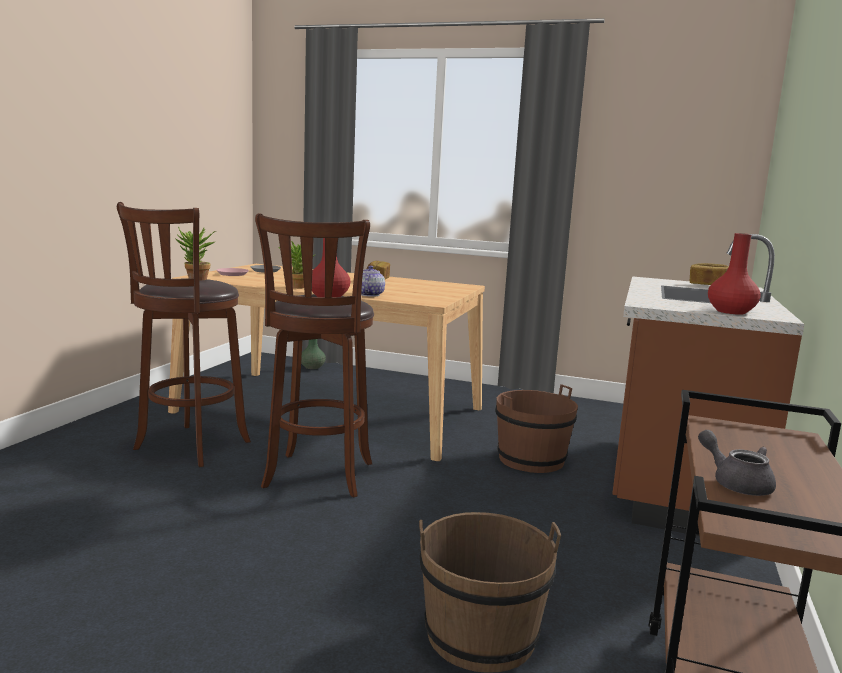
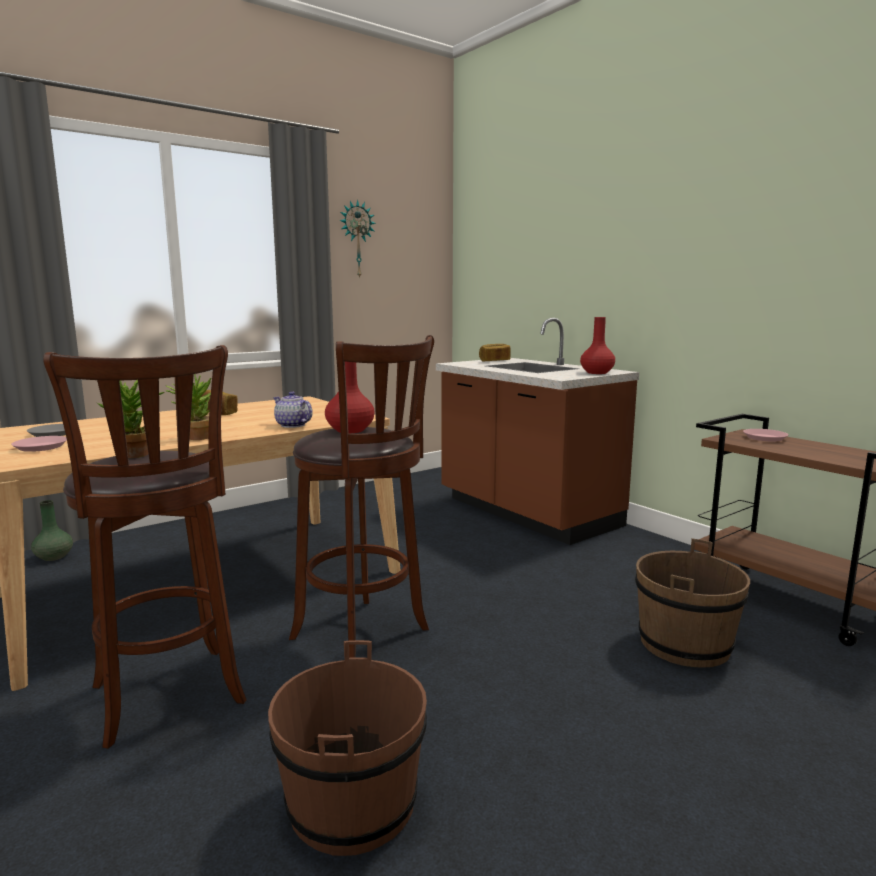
camera: 55 degrees left, 0 degrees up
brown bucket [495,384,578,473] -> brown bucket moved to [268,640,427,856]
grey teapot [698,430,776,496] -> none
none -> wall clock [339,199,376,279]
none -> pink plate [743,429,788,441]

